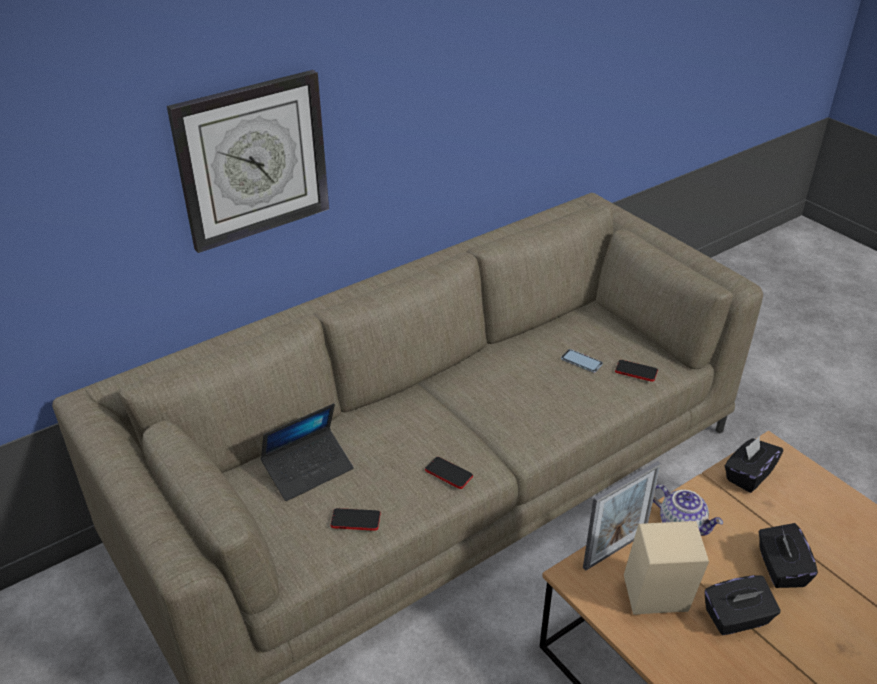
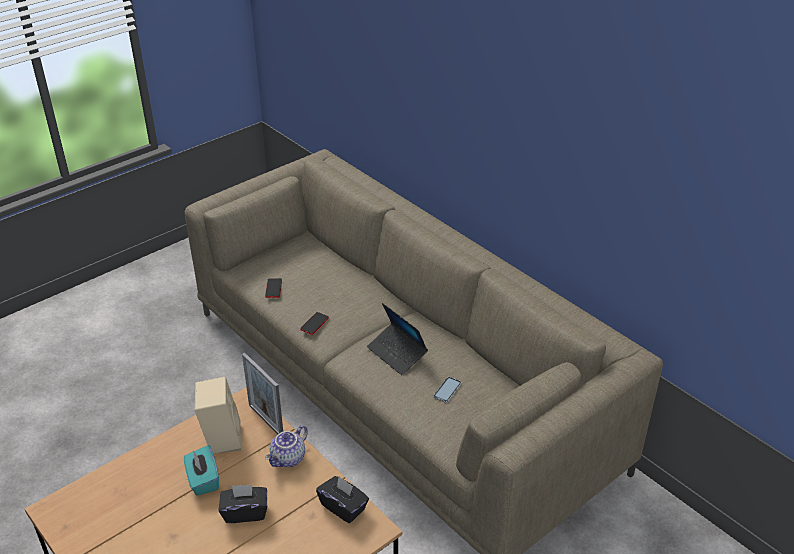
camera: 85 degrees right, 0 degrees up
wall clock [167,70,329,253] -> none
laptop [261,403,354,501] -> laptop moved to [367,303,428,375]
phone [615,360,658,382] -> none
black tissue box [705,575,781,635] -> turquoise tissue box [184,445,219,496]

